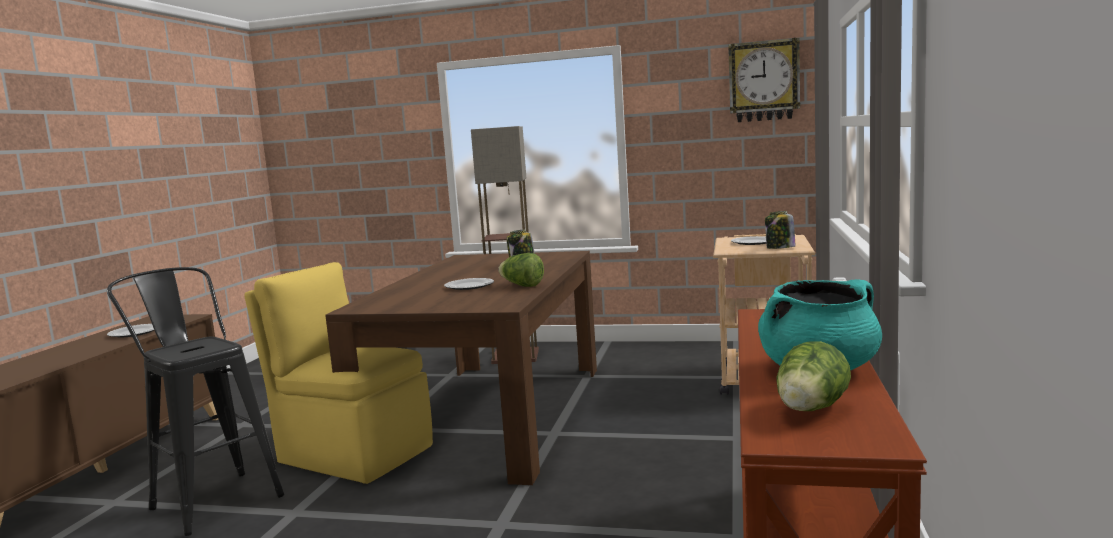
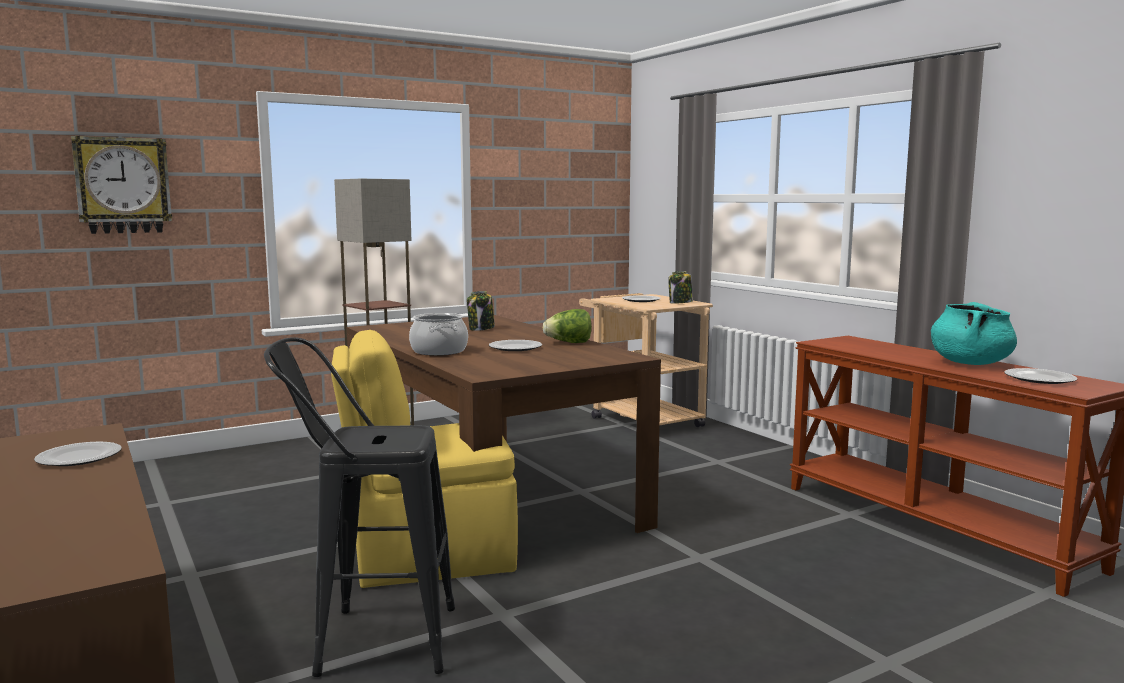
camera: 45 degrees left, 0 degrees up
wall clock [728,38,800,122] -> wall clock moved to [71,136,172,234]
lettuce [776,341,851,411] -> plate [1004,368,1077,384]
none -> cooking pot [409,313,468,356]

